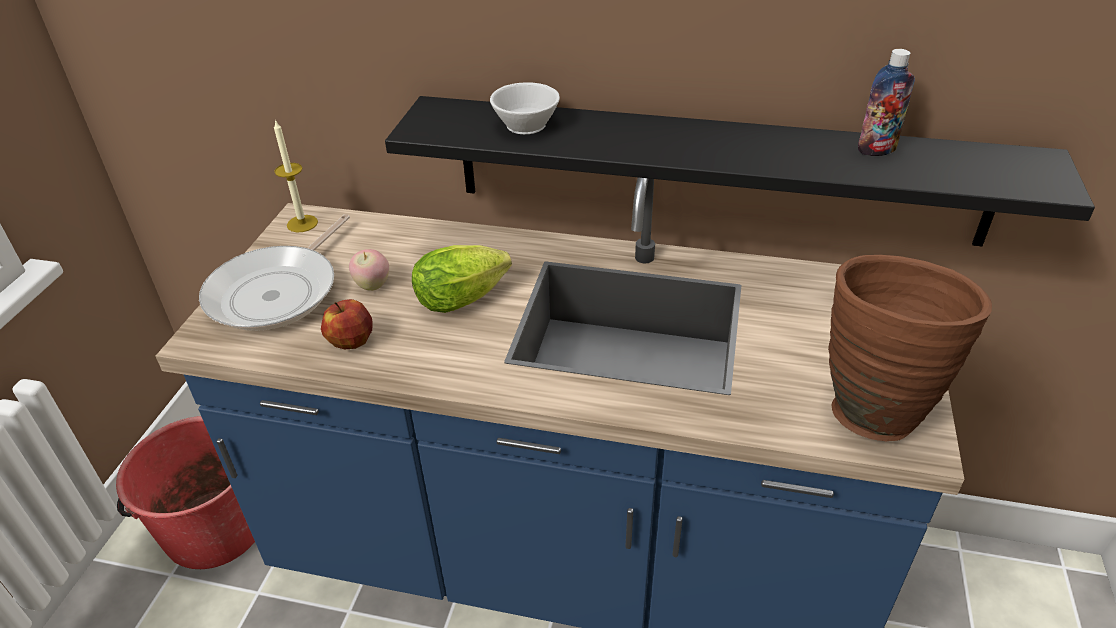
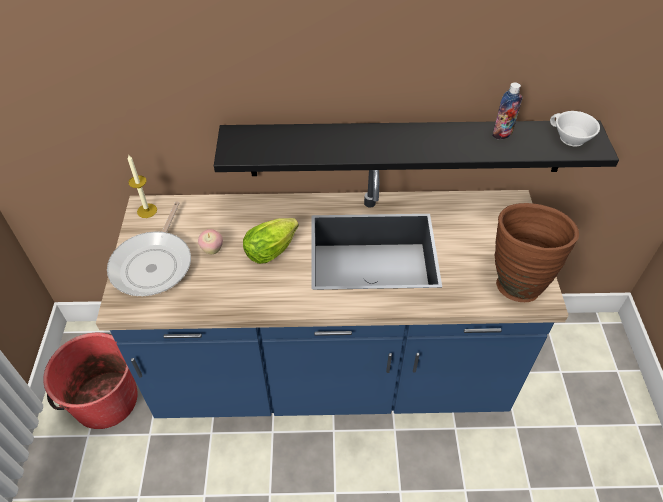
camera: 15 degrees left, 10 degrees up
apple [321,299,373,349] -> none
white cup [490,82,560,134] -> white cup moved to [550,111,600,146]

